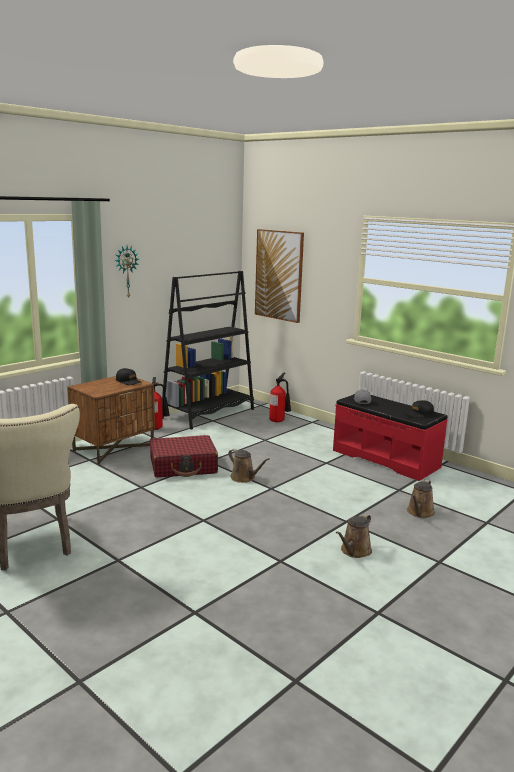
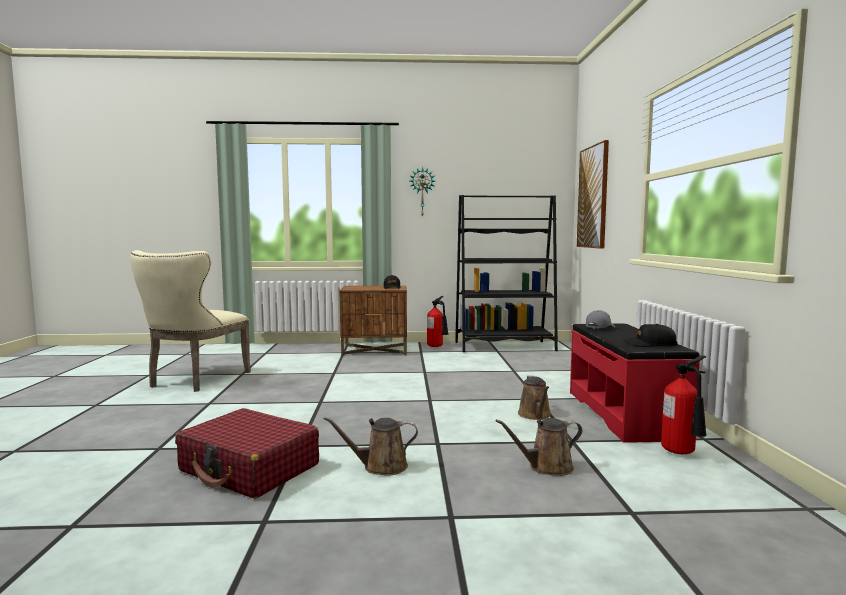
camera: 45 degrees right, 10 degrees down
red suitcase [150,435,218,477] -> red suitcase moved to [175,408,319,499]
brown watering can [228,449,270,483] -> brown watering can moved to [518,375,551,420]
fire extinguisher [269,373,291,422] -> fire extinguisher moved to [661,355,707,454]

